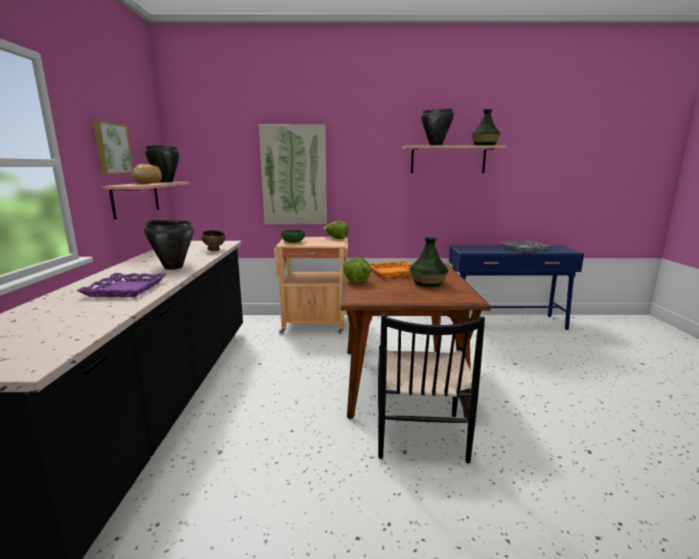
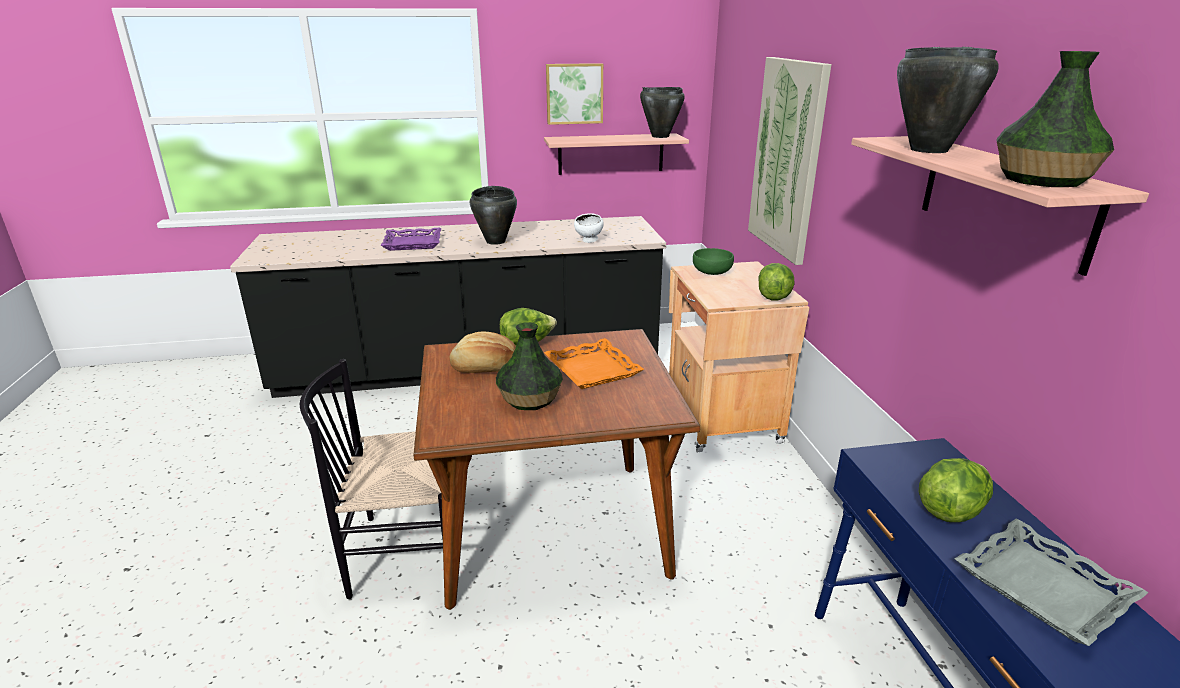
camera: 80 degrees right, 10 degrees up
bread [132,164,162,184] -> bread moved to [450,332,516,373]
brown bowl [201,230,225,251] -> white bowl [574,213,604,243]
none -> lettuce [919,458,993,522]

